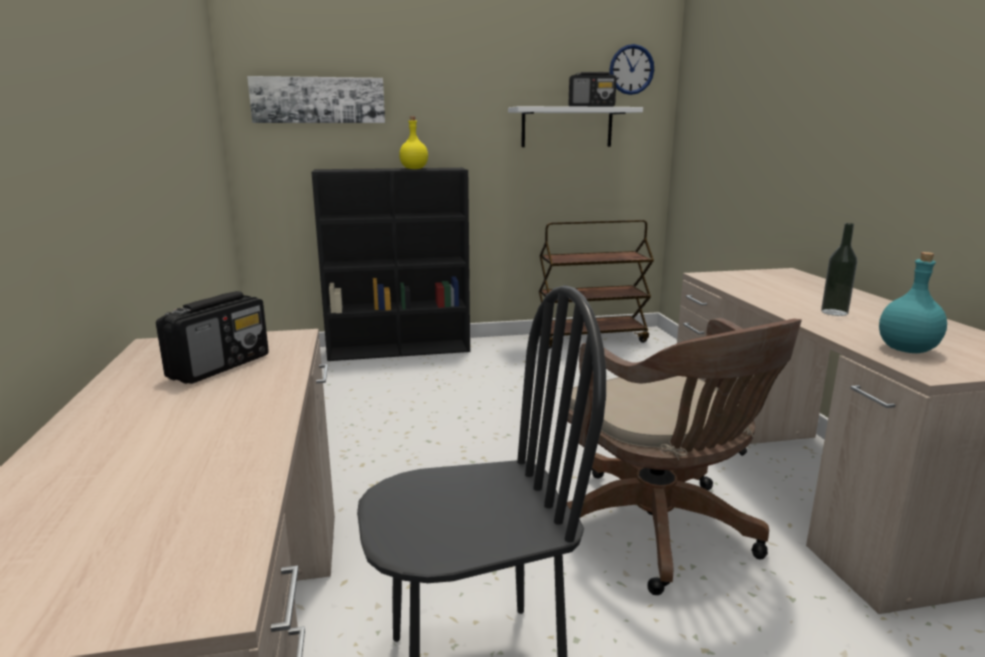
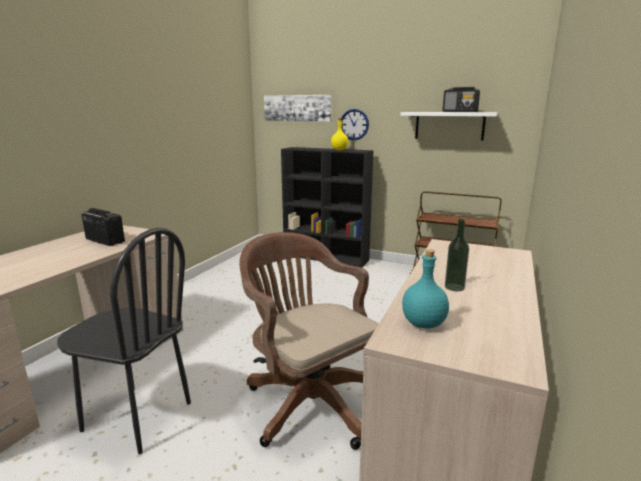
camera: 35 degrees right, 0 degrees up
radio [156,291,269,384] -> radio turned 120 degrees counterclockwise [82,208,125,246]
brown office chair [567,318,802,595] -> brown office chair turned 135 degrees clockwise [239,232,378,450]
wall clock [609,44,654,95] -> wall clock moved to [341,109,369,140]

